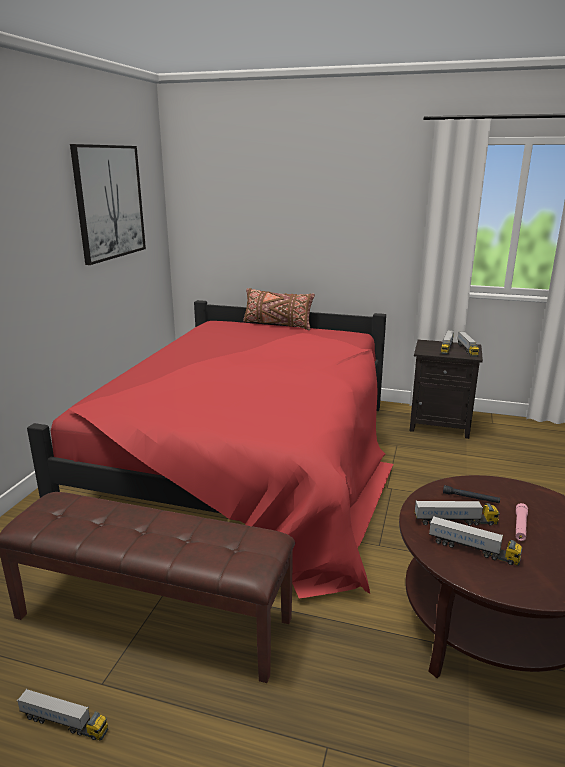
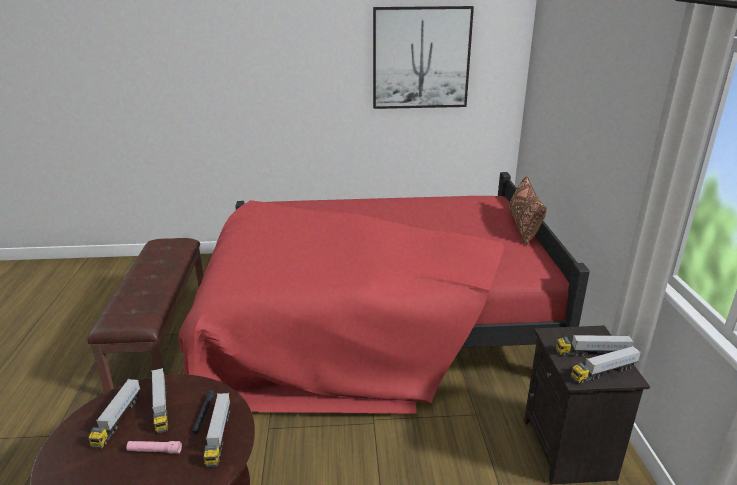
camera: 70 degrees right, 5 degrees up
toy truck [17,688,108,740] -> toy truck moved to [203,393,230,467]

